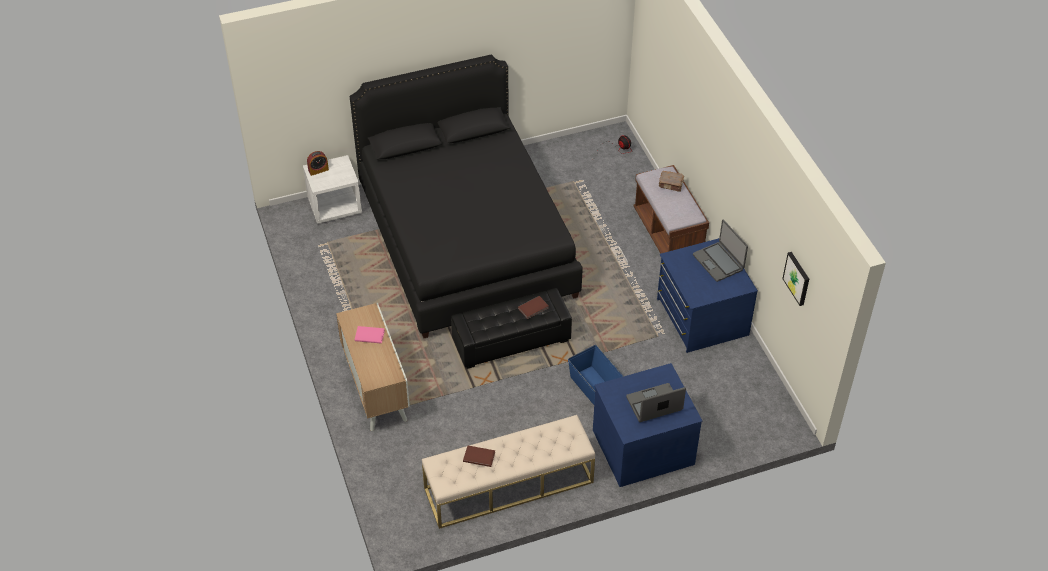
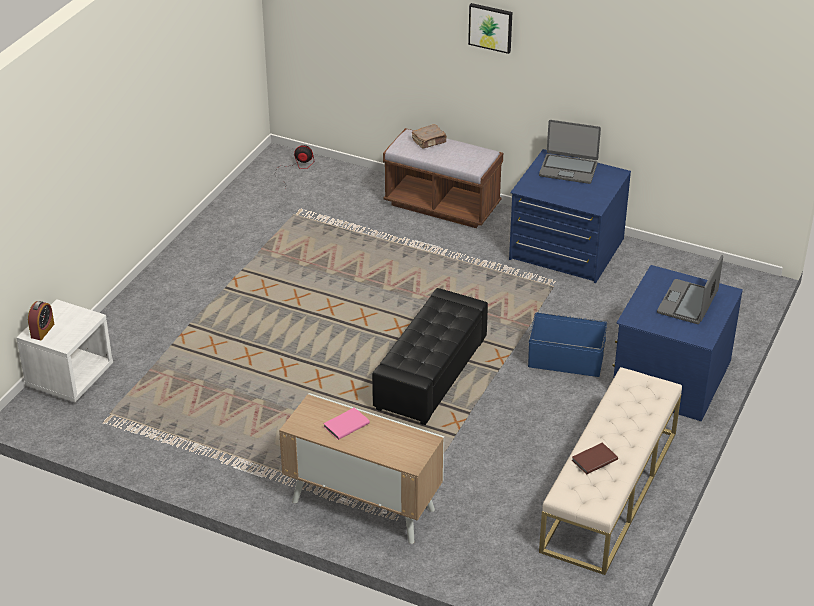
camera: 45 degrees left, 10 degrees down
black bed [350,55,583,338] -> none
brown book [518,296,549,319] -> none
picture [782,252,809,306] -> picture moved to [468,3,512,54]

